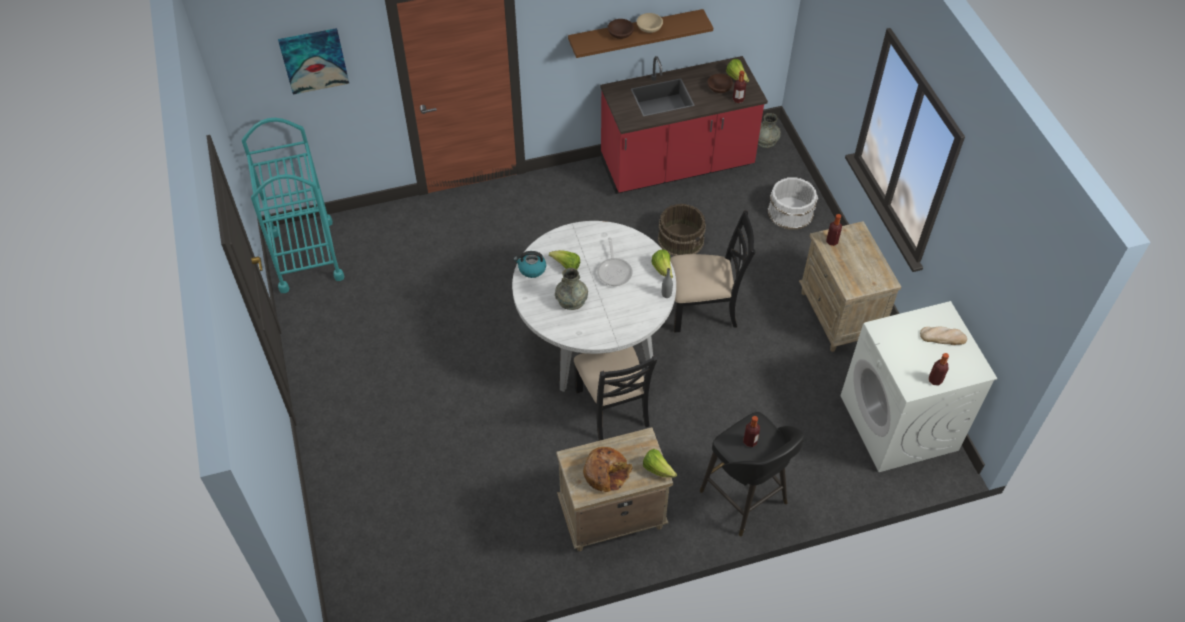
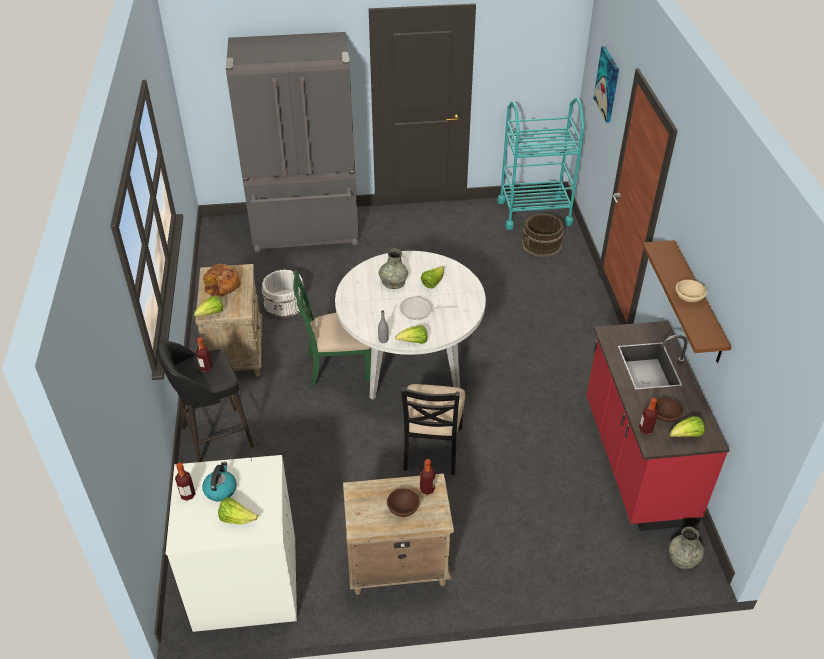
camera: 100 degrees right, 10 degrees down
kettle [513,251,546,278] -> kettle moved to [202,462,237,501]
black chair [574,346,657,441] -> green chair [293,270,371,387]
brown bowl [608,19,634,39] -> brown bowl moved to [387,489,420,517]
brown bucket [658,203,706,256] -> brown bucket moved to [522,214,564,257]
white bucket [768,178,818,230] -> white bucket moved to [262,270,305,318]
bread [920,326,967,345] -> lettuce [218,497,258,524]
none -> grey fridge [226,32,359,252]

